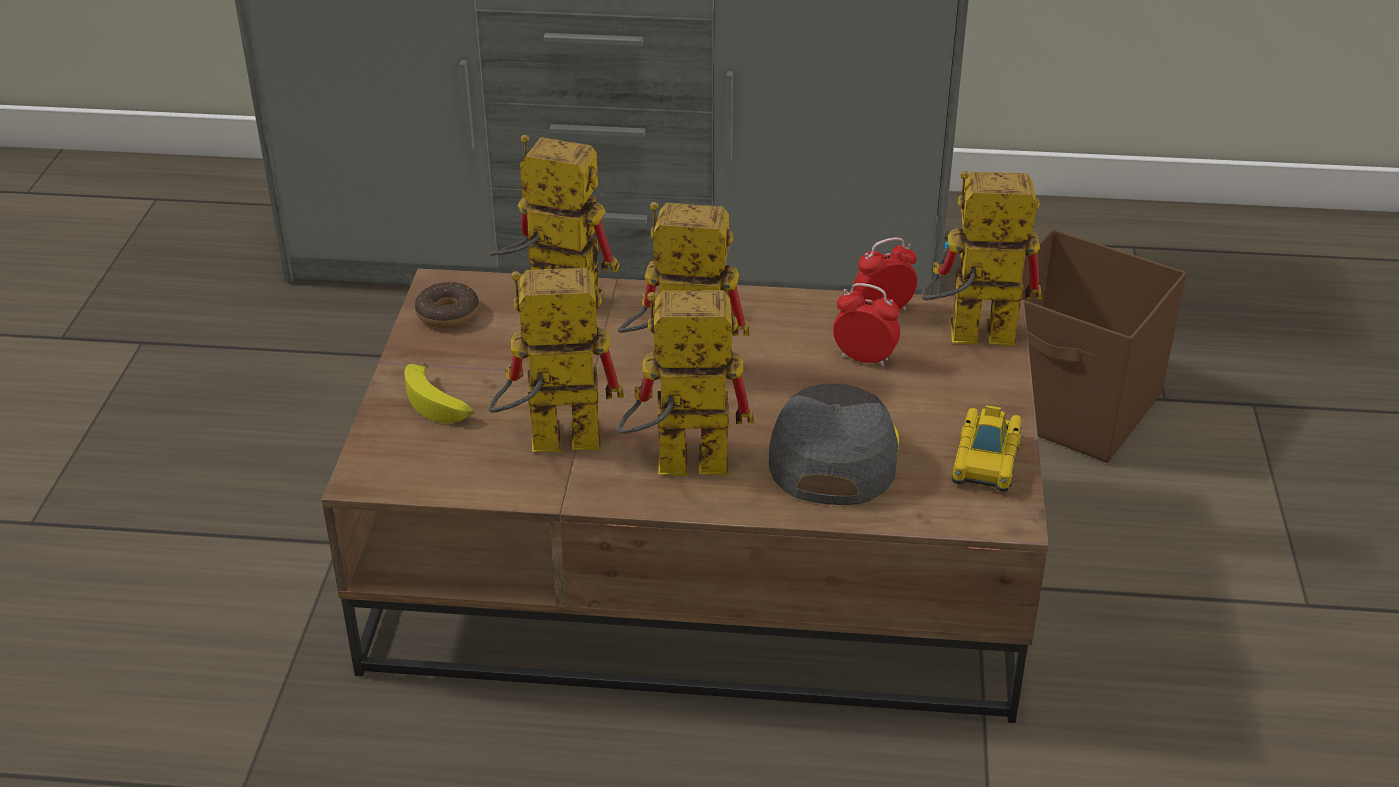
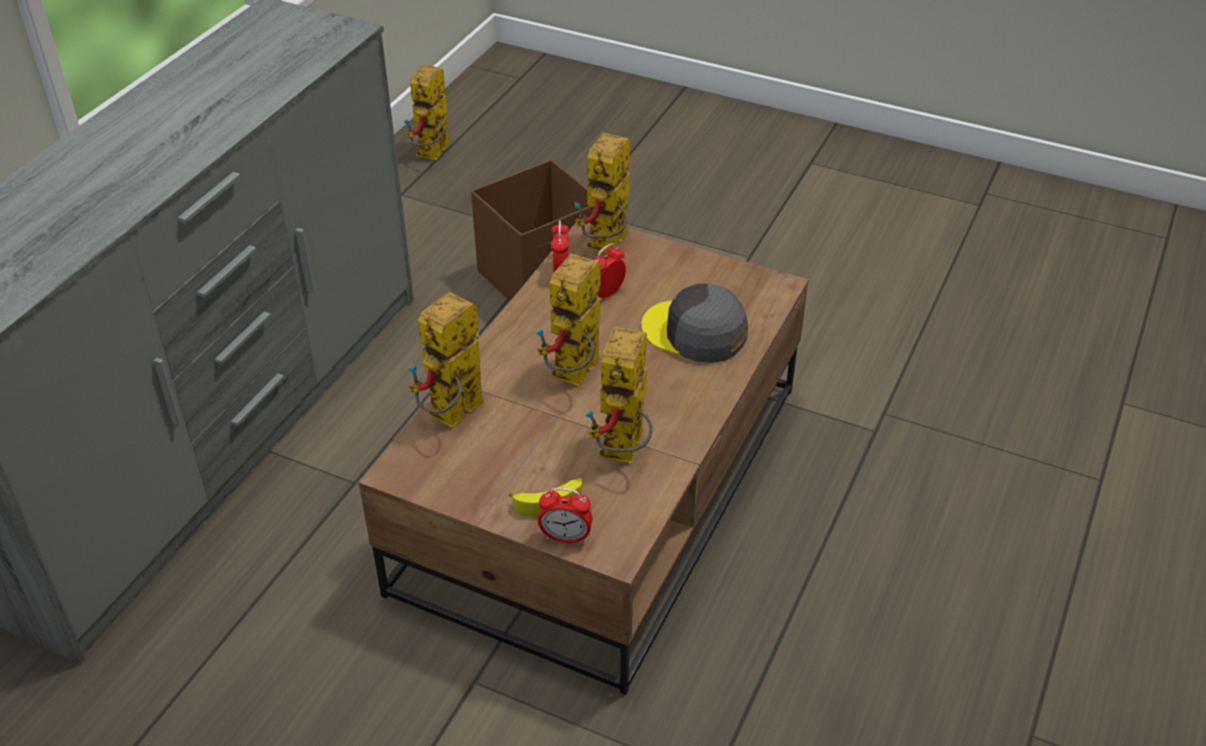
camera: 70 degrees left, 5 degrees up
donut [415,282,479,328] -> none
toy robot [617,291,754,476] -> toy robot moved to [404,65,449,160]
toy car [951,405,1022,492] -> none
none -> alarm clock [538,487,593,544]

